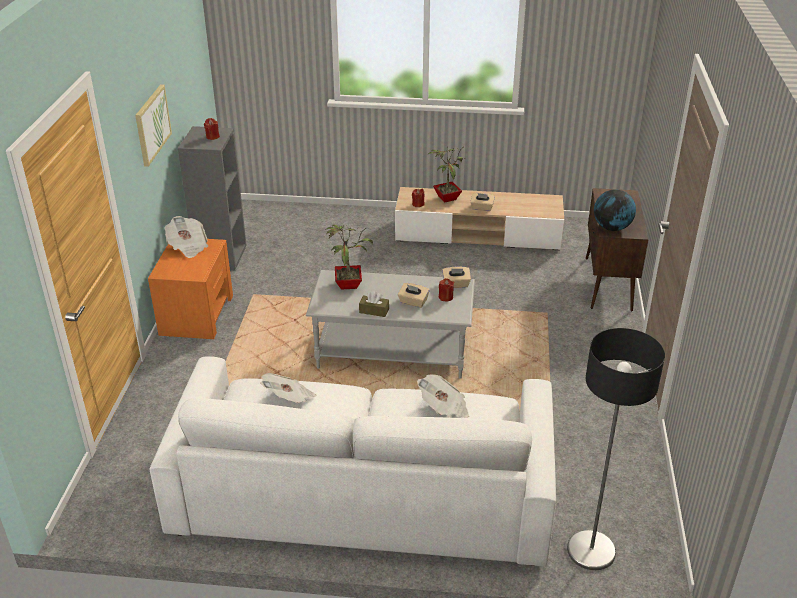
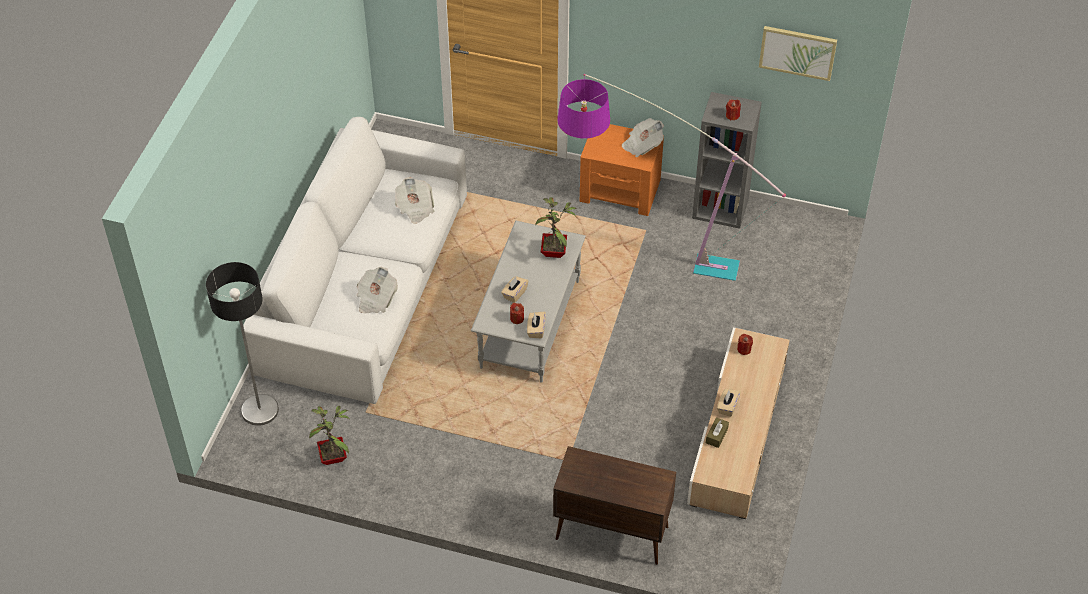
camera: 100 degrees right, 15 degrees up
picture [135,84,172,167] -> picture moved to [759,26,837,81]
brown tissue box [359,291,389,317] -> brown tissue box moved to [706,417,729,448]
potted plant [427,147,465,202] -> potted plant moved to [309,406,349,465]
globe [594,190,636,231] -> none
none -> floor lamp [557,74,786,281]

